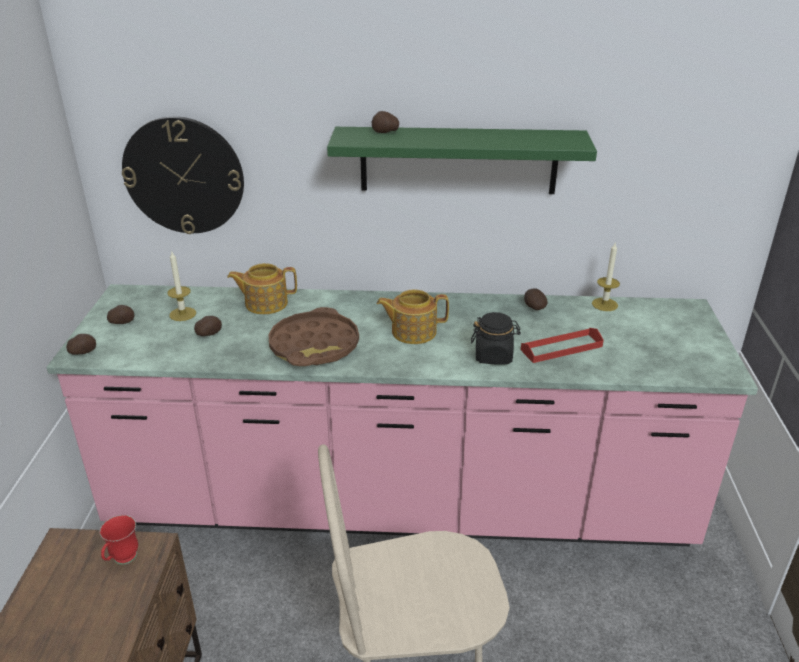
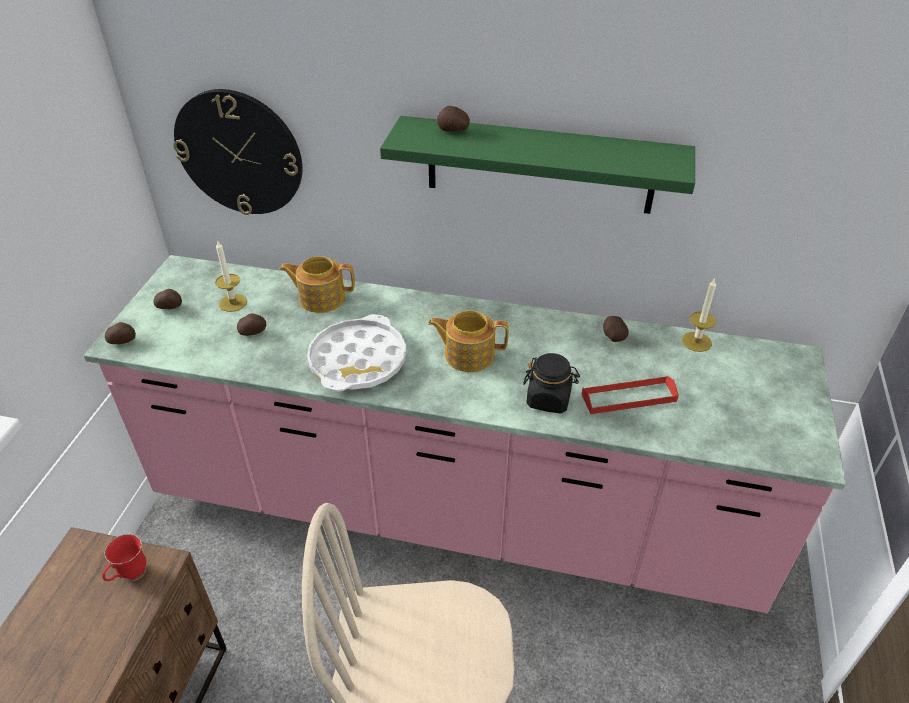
camera: 10 degrees right, 10 degrees up
brown tray [268,307,359,366] -> white tray [307,314,406,392]

